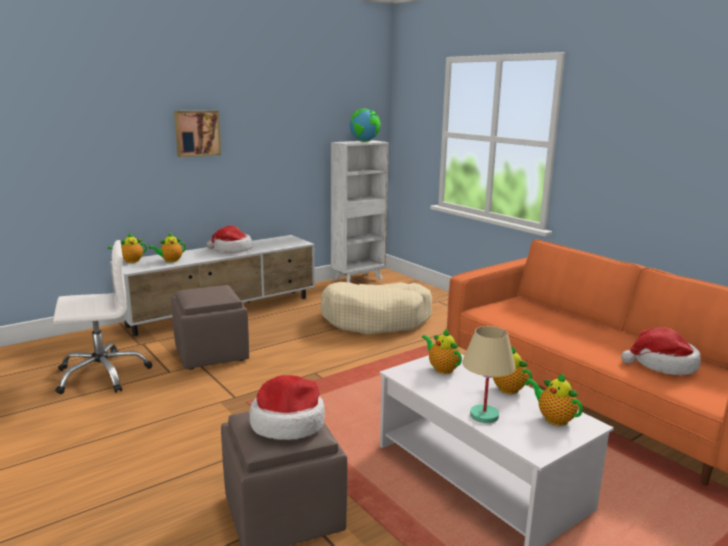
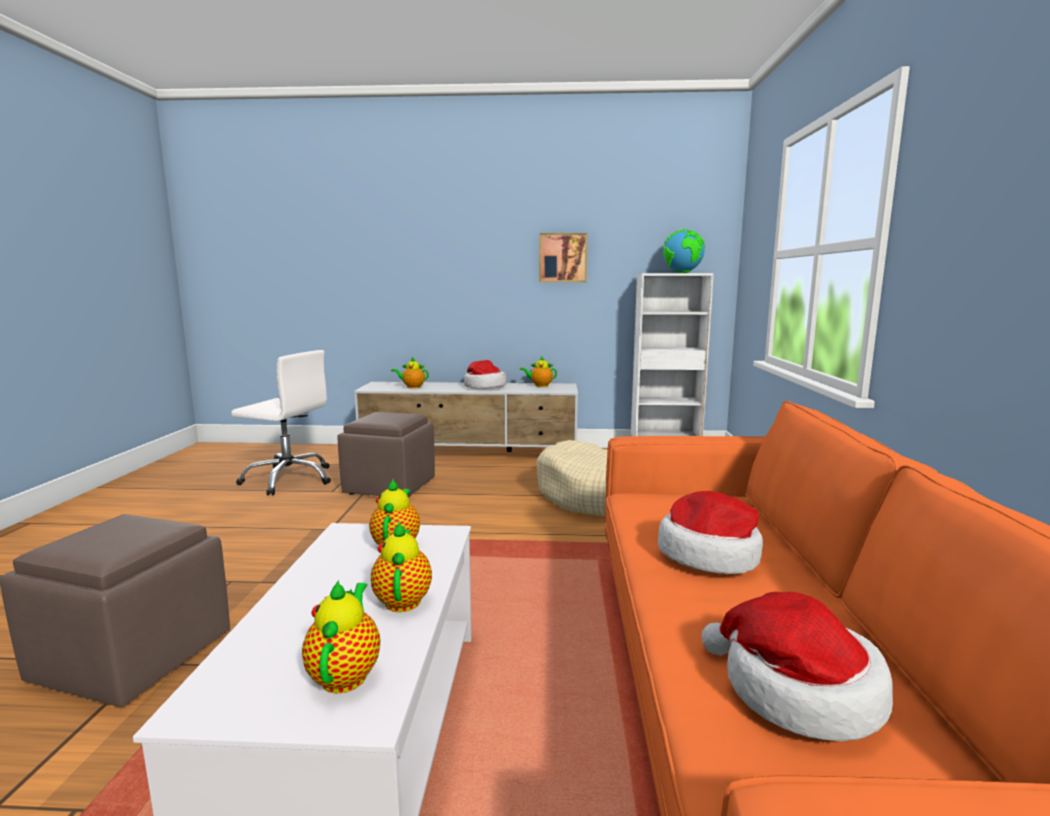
camera: 40 degrees right, 5 degrees down
teapot [108,233,147,263] -> teapot moved to [520,356,557,387]
picture [174,111,221,157] -> picture moved to [539,233,588,282]
hat [249,375,325,440] -> hat moved to [658,491,763,574]
beige table lamp [462,326,516,423] -> none

